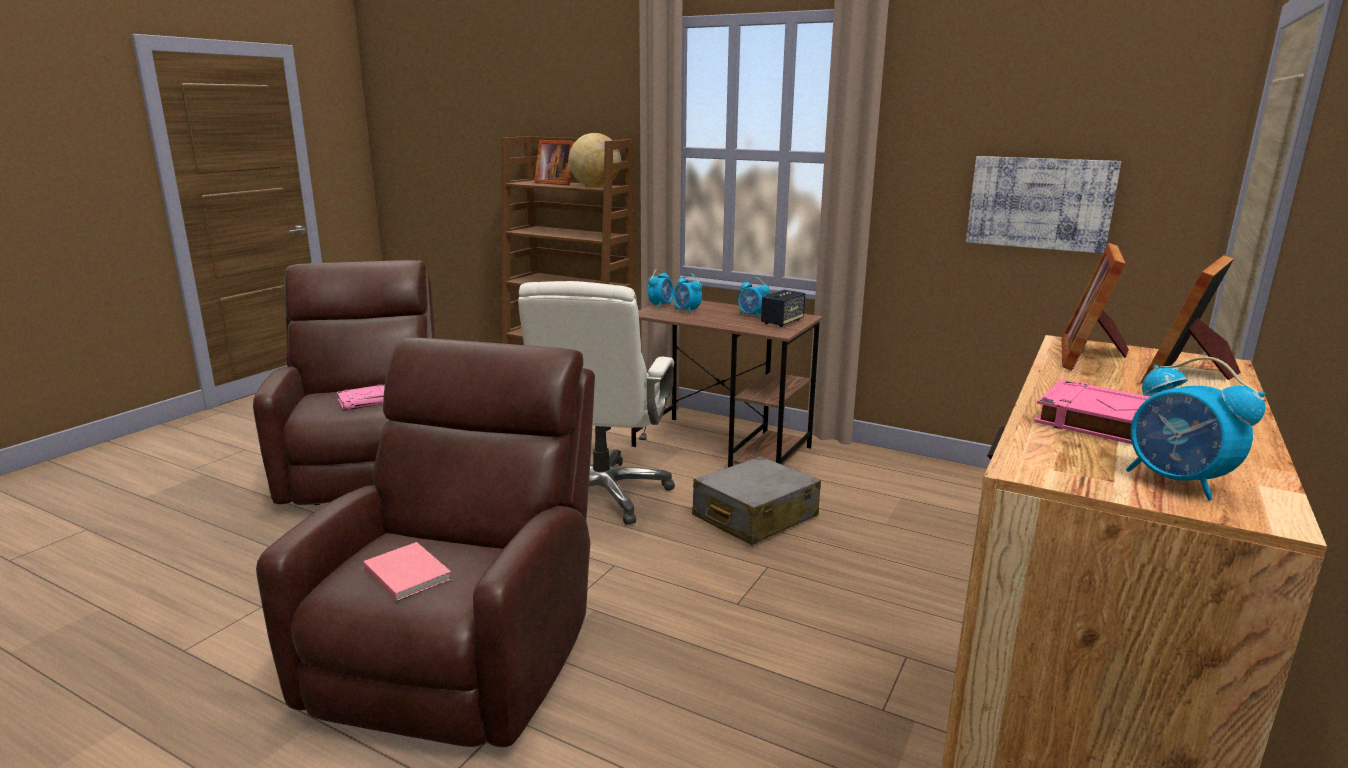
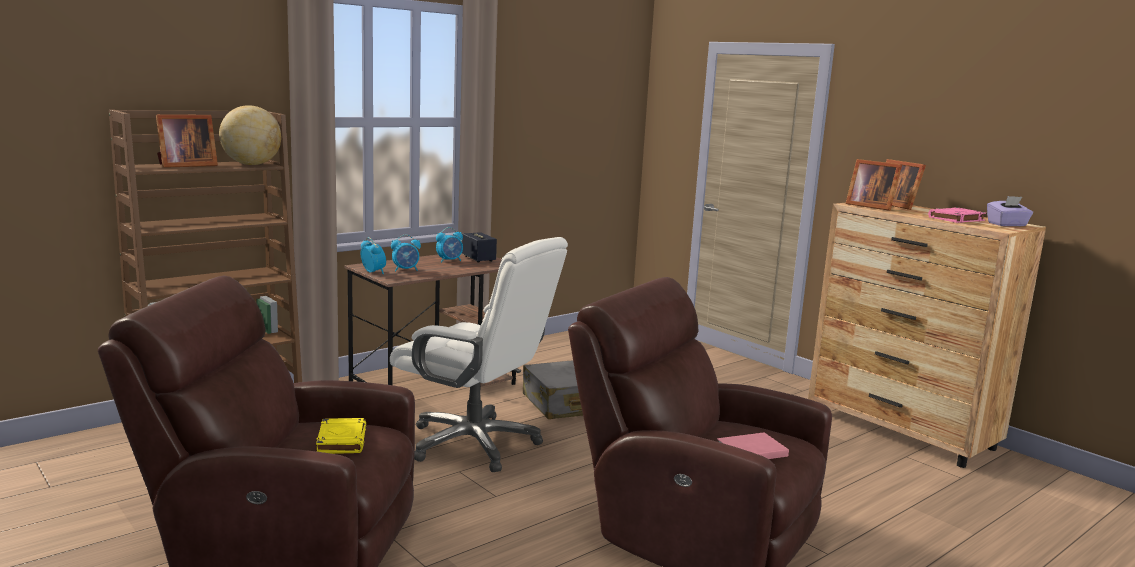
camera: 70 degrees left, 5 degrees down
pink book [337,384,385,411] -> yellow book [316,418,366,454]
picture [966,156,1121,254] -> none
alarm clock [1126,357,1265,500] -> purple tissue box [987,196,1033,226]

